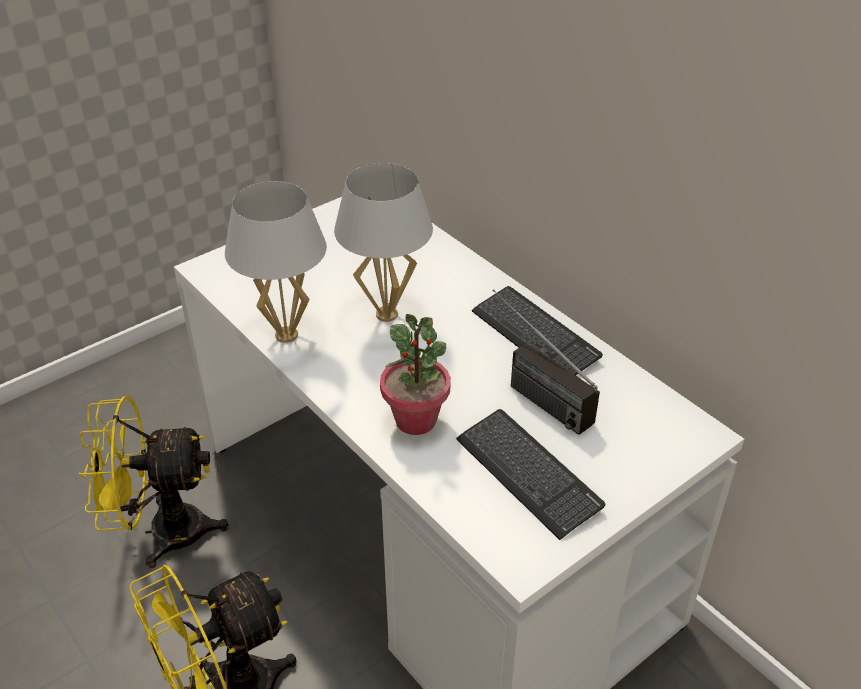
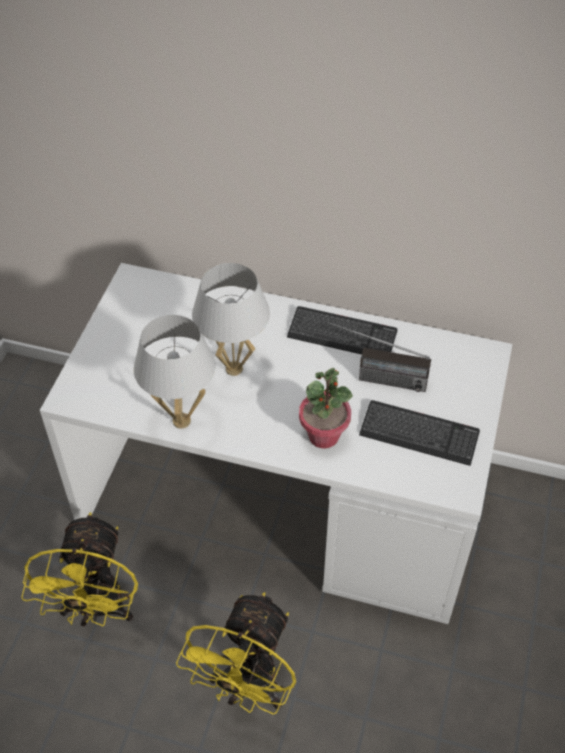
camera: 35 degrees left, 10 degrees up
yellow fan [79,396,229,568] -> yellow fan turned 45 degrees counterclockwise [21,512,138,627]

